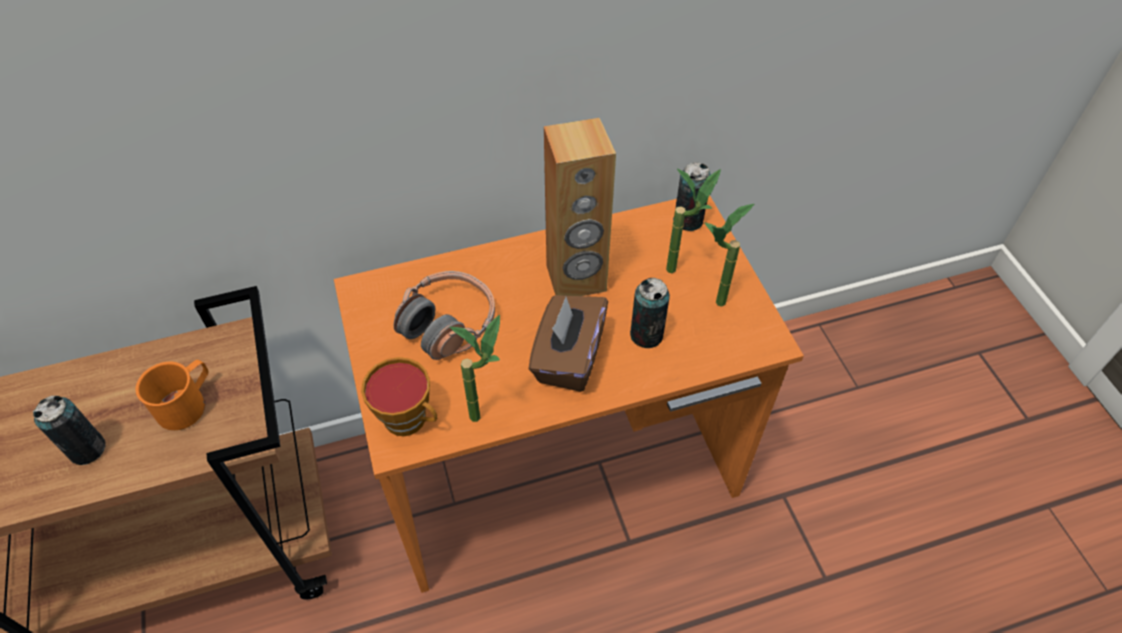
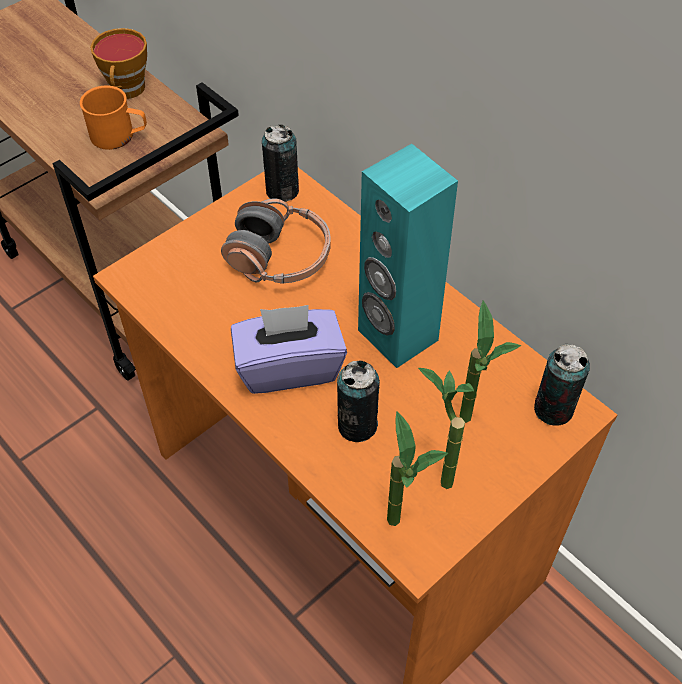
camera: 65 degrees right, 0 degrees up
can [33,396,106,465] -> can moved to [262,124,299,202]
cup [361,357,438,436] -> cup moved to [90,28,147,99]
potted plant [450,315,500,422] -> potted plant moved to [387,411,448,526]
brown tissue box [529,295,608,392] -> purple tissue box [231,305,347,394]
brown speaker [544,118,616,296] -> turquoise speaker [358,144,458,368]

